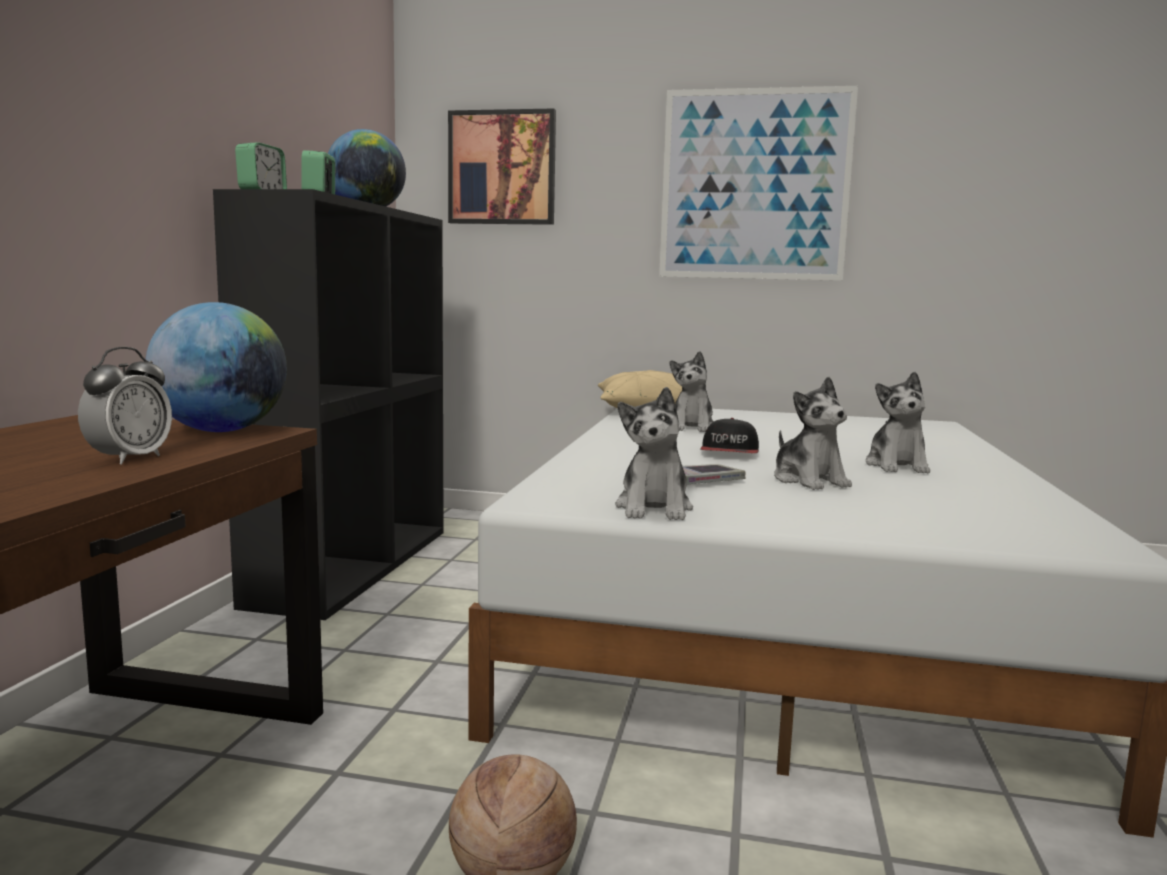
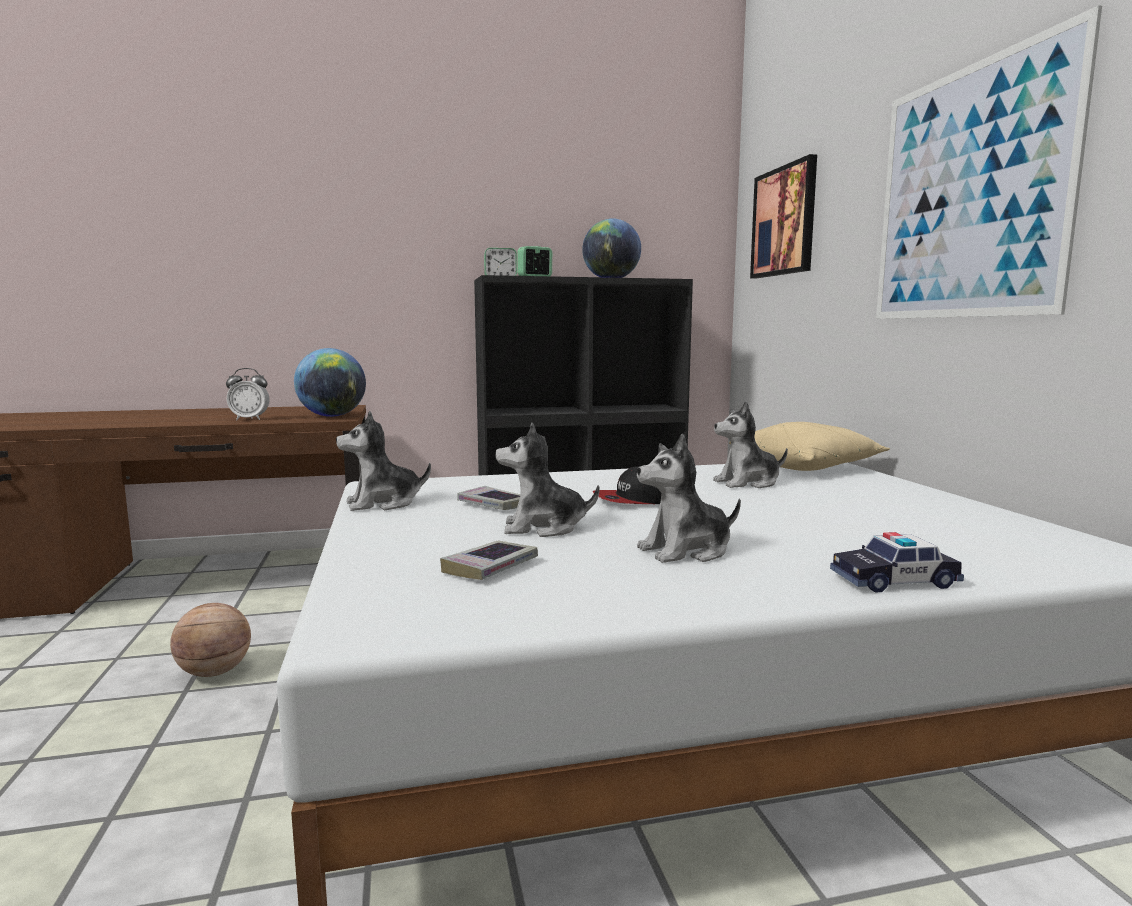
camera: 65 degrees right, 0 degrees up
plush toy [774,377,852,490] -> plush toy turned 45 degrees clockwise [495,422,599,537]
none -> book [440,541,538,580]
none -> toy car [830,532,964,593]

